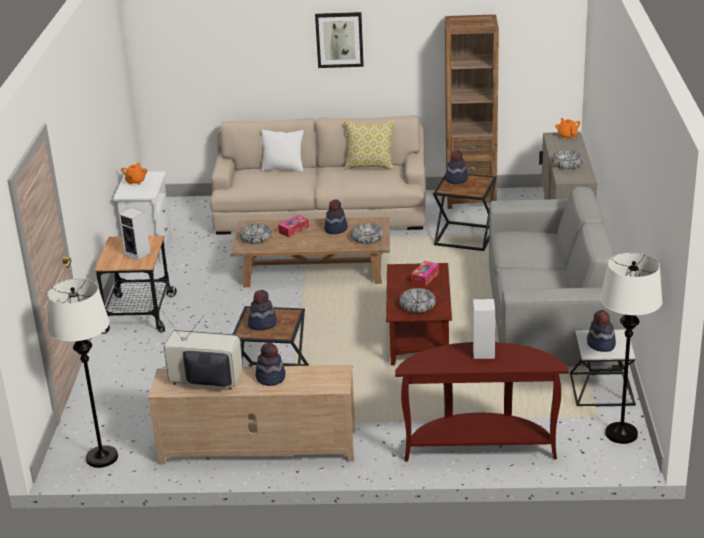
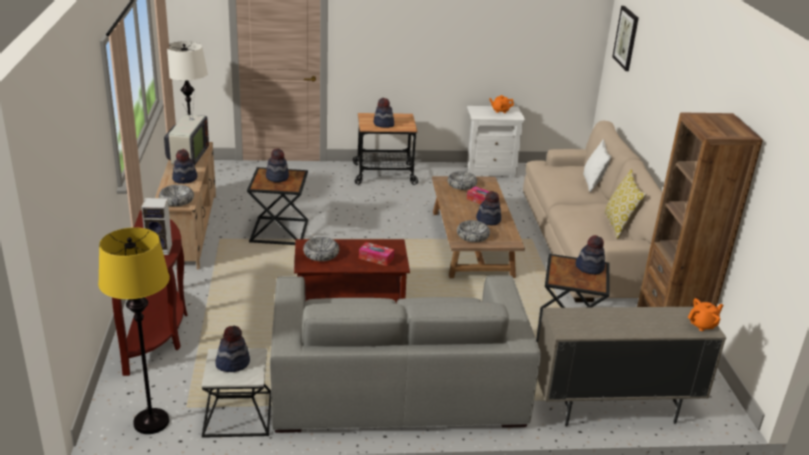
camera: 80 degrees right, 0 degrees up
speaker [119,208,150,260] -> hat [374,98,394,128]
picture [315,12,364,68] -> picture moved to [612,6,639,71]
bowl [551,150,584,169] -> bowl moved to [159,185,194,207]
white floor lamp [600,253,663,444] -> yellow floor lamp [98,227,170,434]

